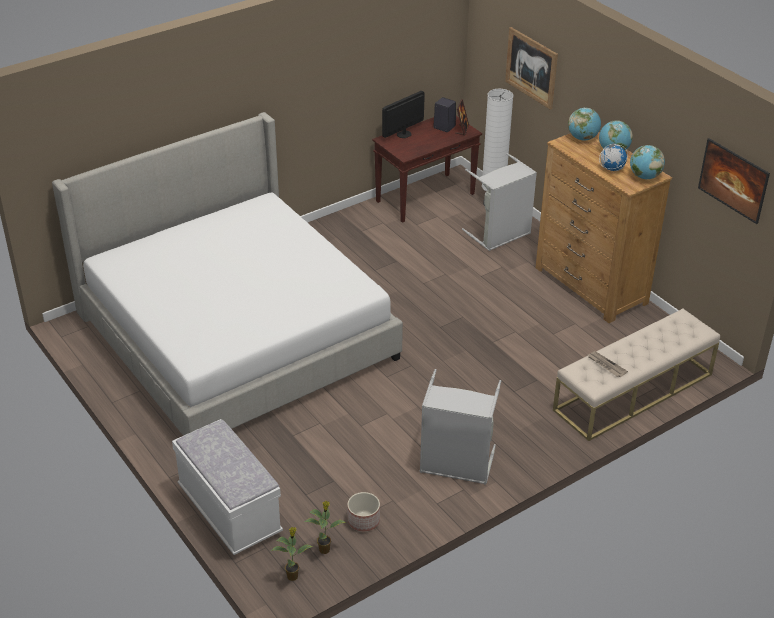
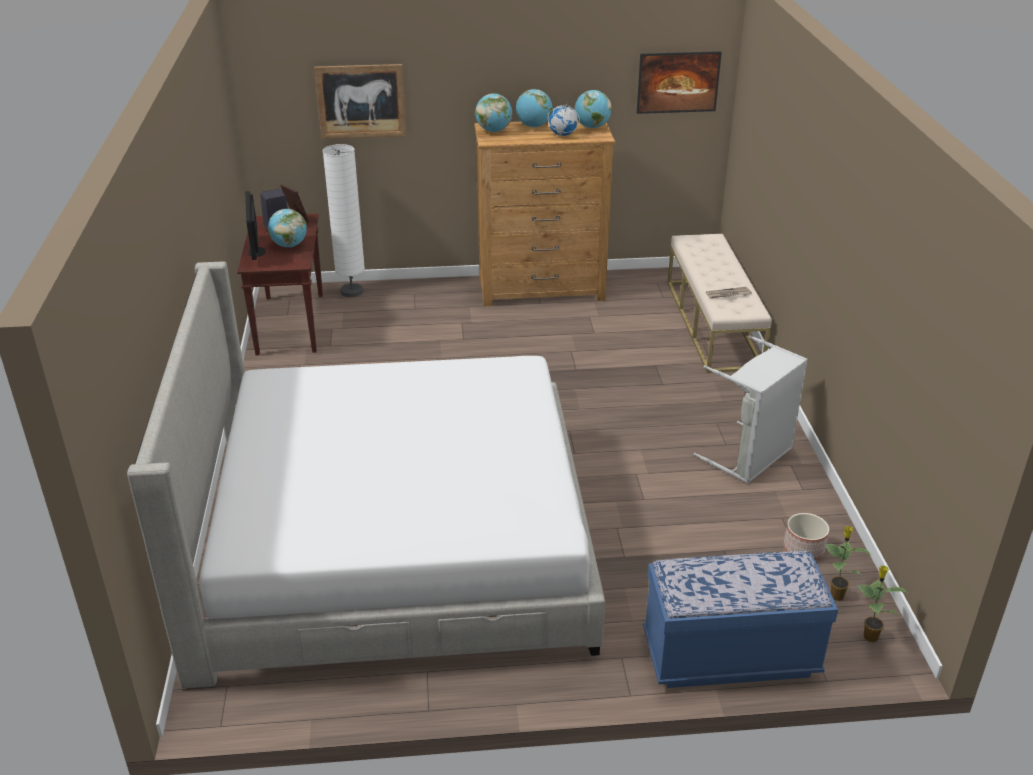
camera: 60 degrees left, 5 degrees down
white bench [172,419,283,555] -> blue bench [643,551,838,688]
grey laundry basket [462,153,537,251] -> none
none -> globe [268,209,307,247]

